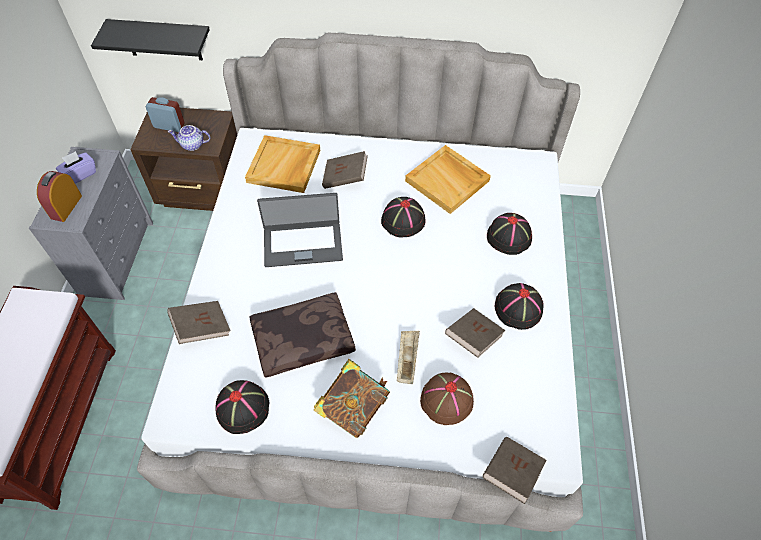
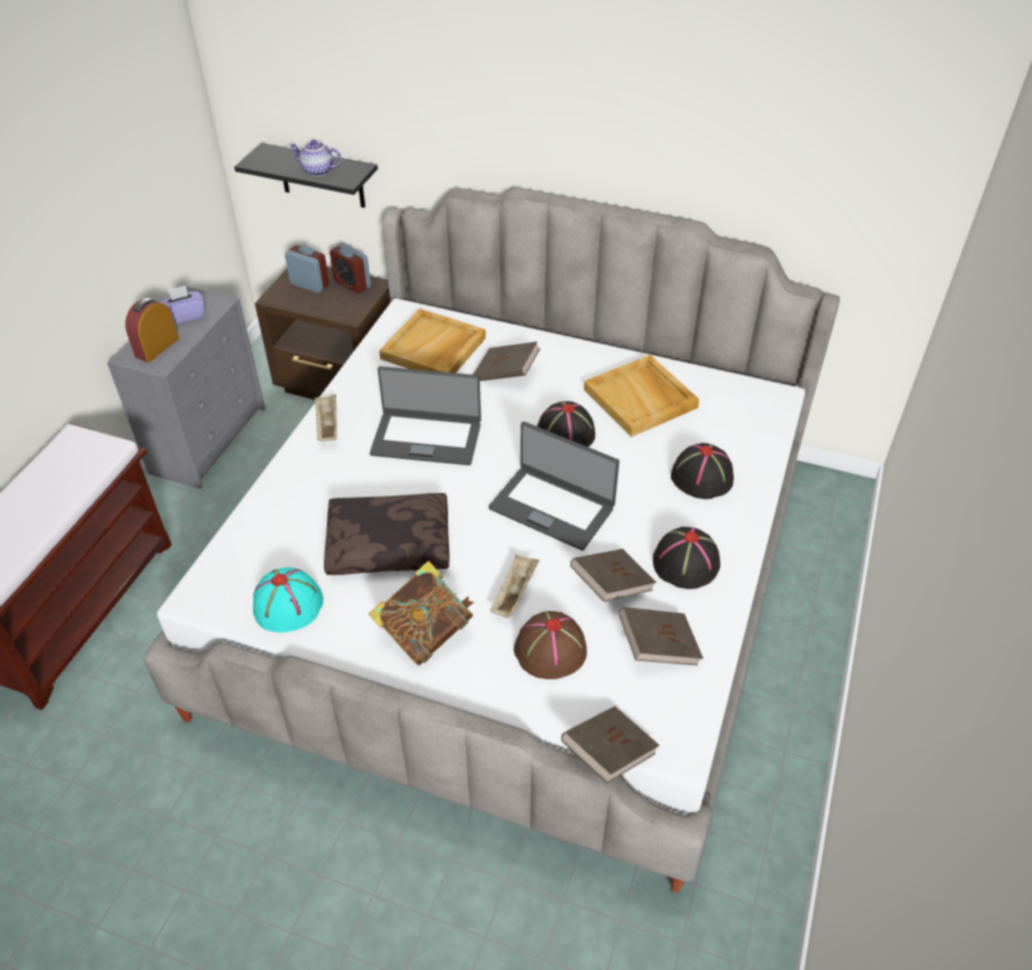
camera: 15 degrees right, 10 degrees down
brown book [167,301,231,344] -> brown book moved to [619,607,703,666]
teapot [168,125,210,151] -> teapot moved to [289,139,342,177]
black hat [215,380,269,434] -> turquoise hat [253,567,323,633]
none -> beige tray [315,394,337,441]
none -> alarm clock [330,244,371,294]
none -> laptop [489,421,619,551]

